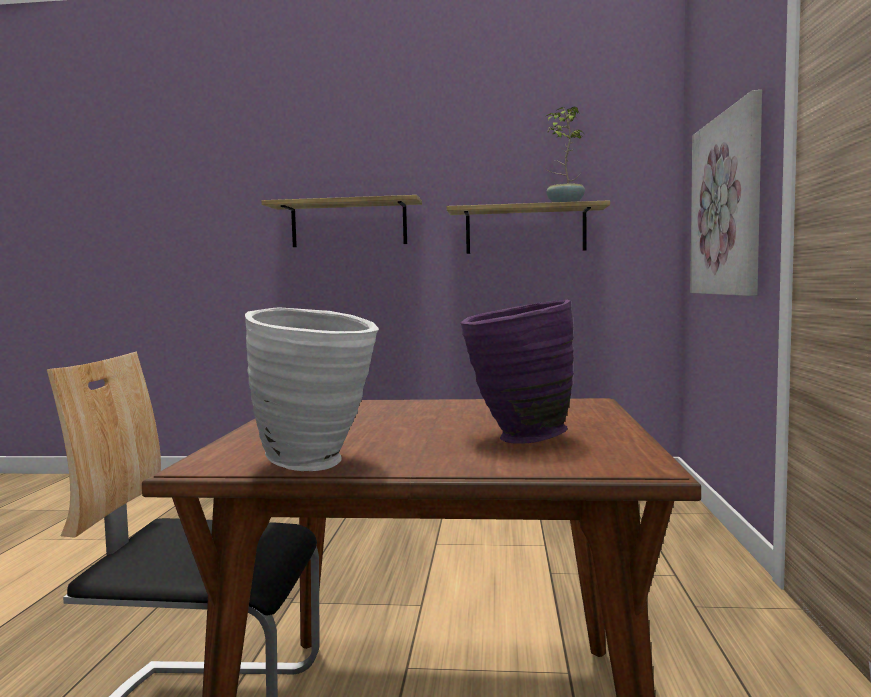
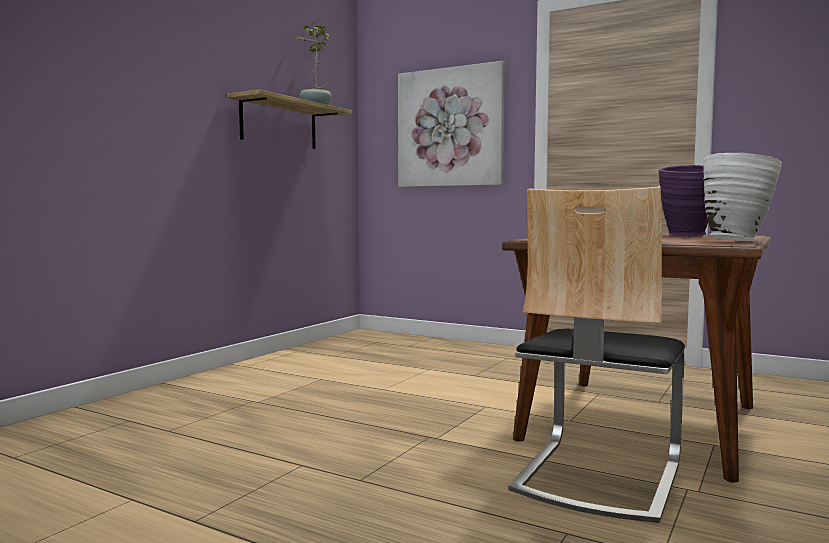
camera: 65 degrees left, 0 degrees up
shelf [262,195,422,247] -> none

